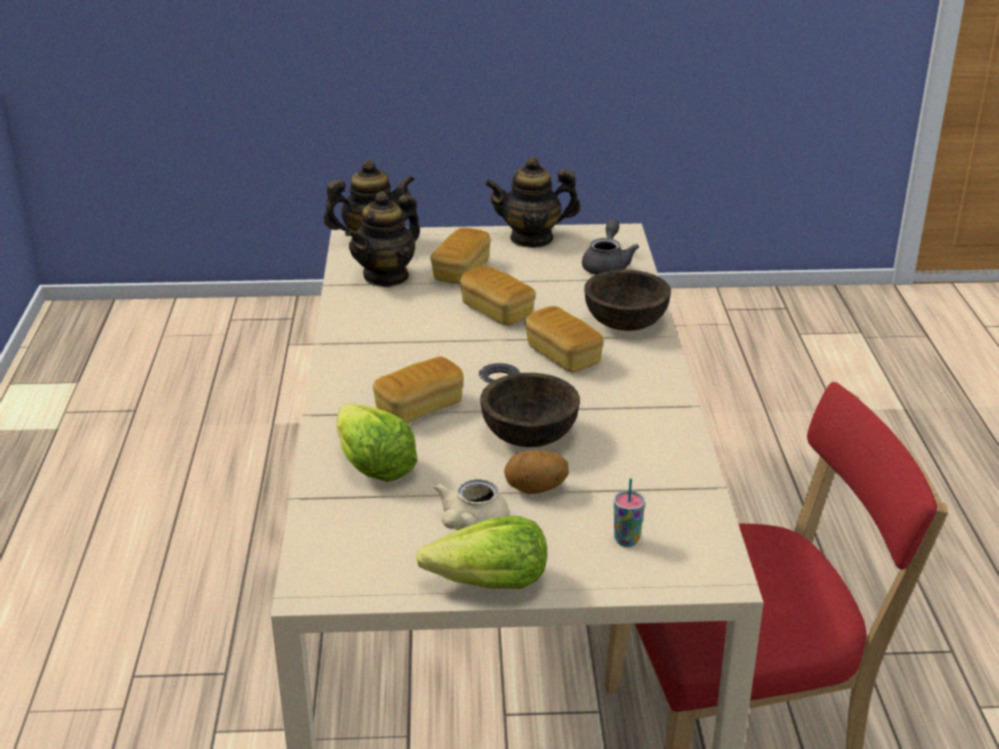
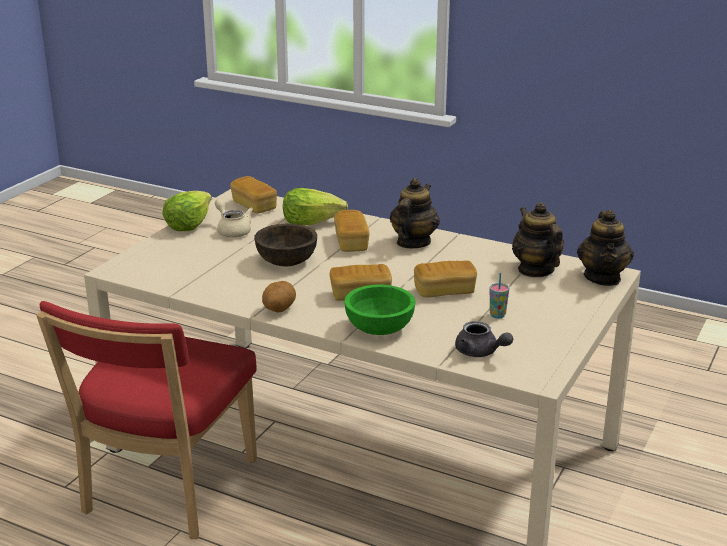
camera: 120 degrees right, 5 degrees down
bread [430,228,491,284] -> bread moved to [230,176,277,214]
teapot [485,157,581,248] -> teapot moved to [390,178,440,248]
potato [504,450,569,494] -> potato moved to [262,281,296,313]
brown bowl [584,269,671,331] -> green bowl [344,285,415,335]
cup [614,478,645,547] -> cup moved to [490,273,509,319]

